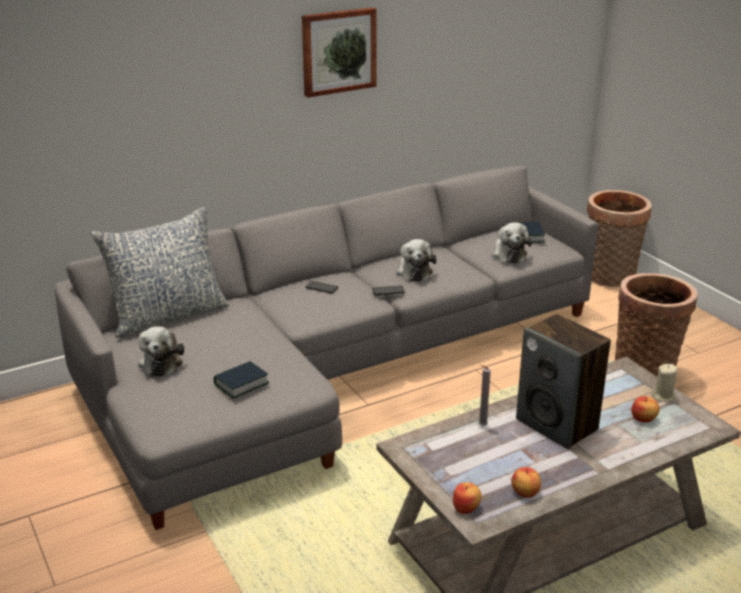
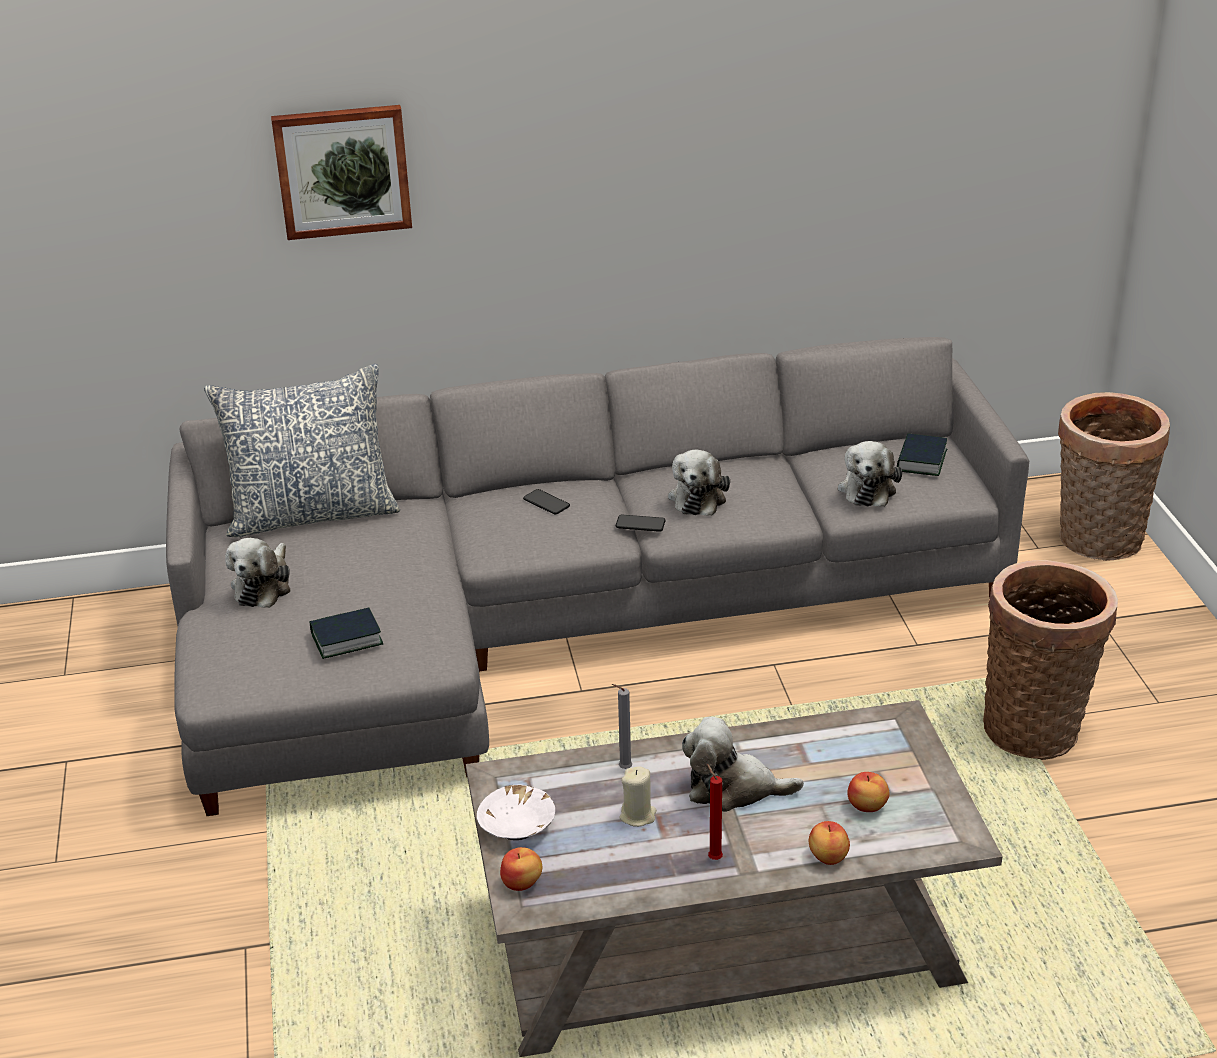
camera: 20 degrees right, 5 degrees up
picture [302,7,377,97] -> picture moved to [271,105,412,240]
apple [511,467,541,498] -> apple moved to [809,821,850,865]
speaker [516,314,611,449] -> plush toy [682,717,804,812]
beige candle [651,364,677,402] -> beige candle moved to [620,766,657,827]
none -> white bowl [477,784,555,840]
none -> red candle [707,764,723,860]

